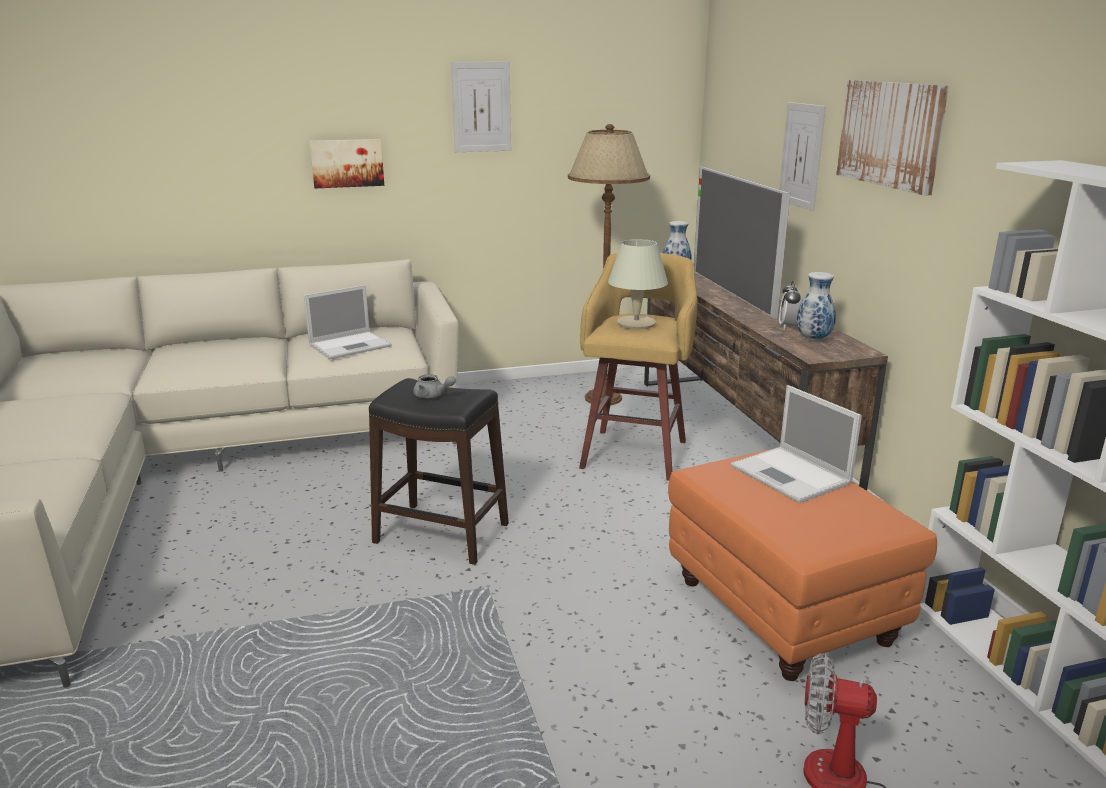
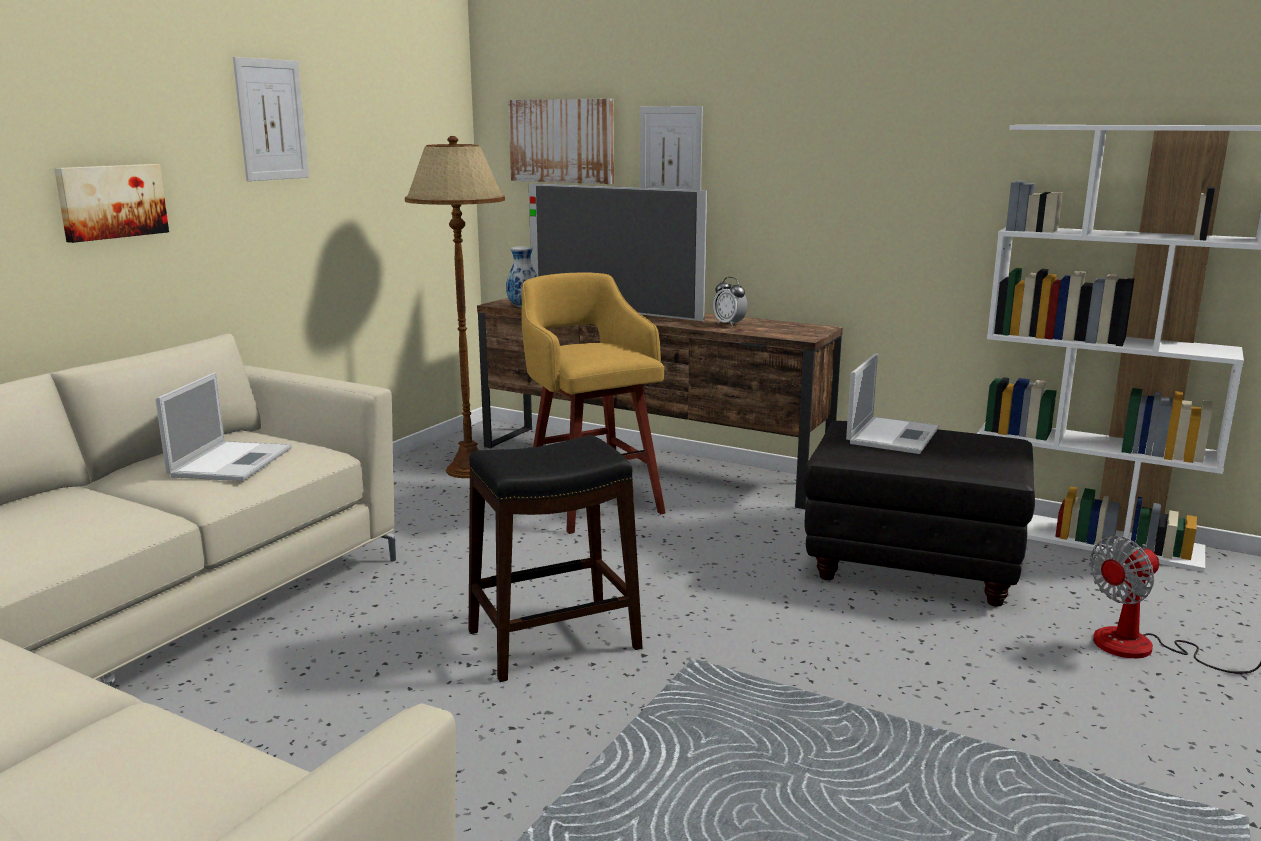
camera: 45 degrees left, 5 degrees down
grey teapot [413,374,456,398] -> none
beige table lamp [608,239,668,330] -> none
orange ottoman [668,449,937,681] -> black ottoman [803,421,1035,607]
laptop [731,385,862,503] -> laptop turned 75 degrees counterclockwise [846,354,939,454]
vase [796,272,836,341] -> none
picture [836,80,949,196] -> picture moved to [508,99,614,184]

